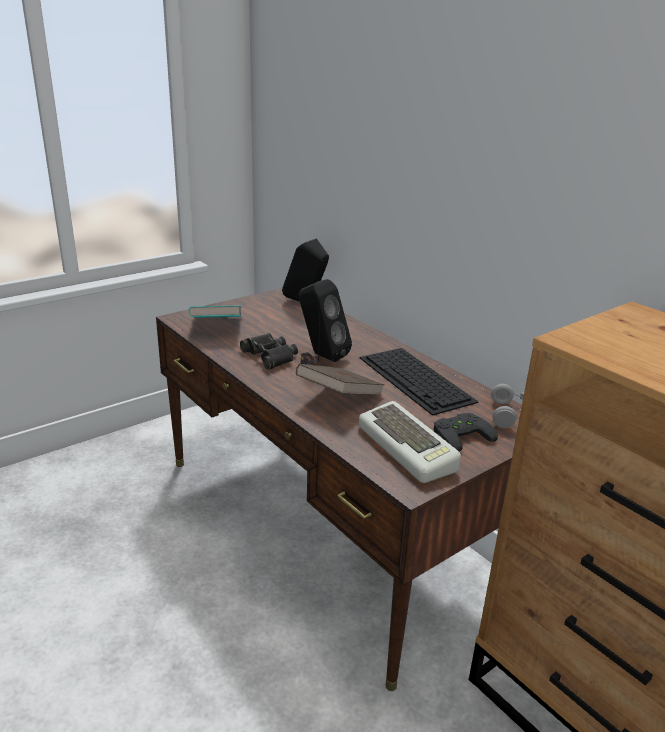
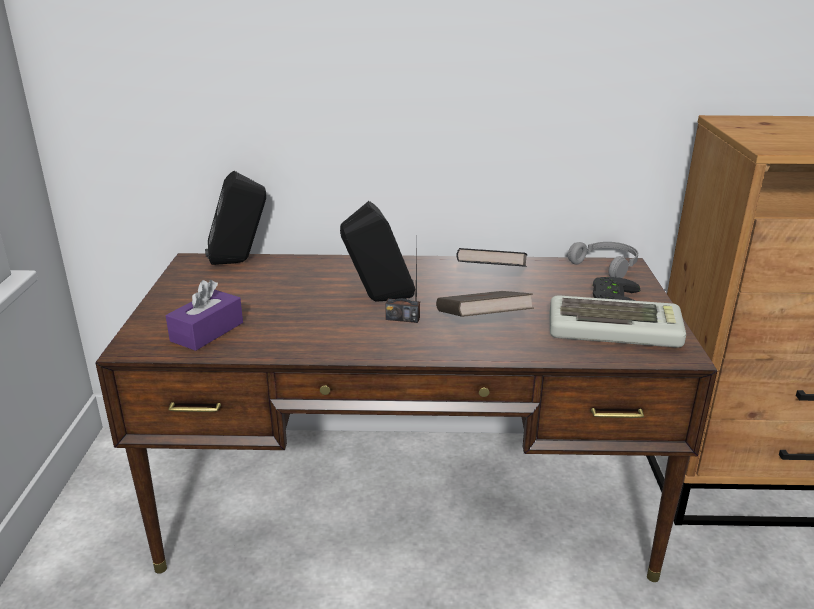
camera: 50 degrees left, 0 degrees up
turquoise book [188,306,242,318] -> purple tissue box [166,280,243,351]
black binoculars [240,333,298,370] -> none
keyboard [360,348,479,416] -> black book [456,248,528,267]

